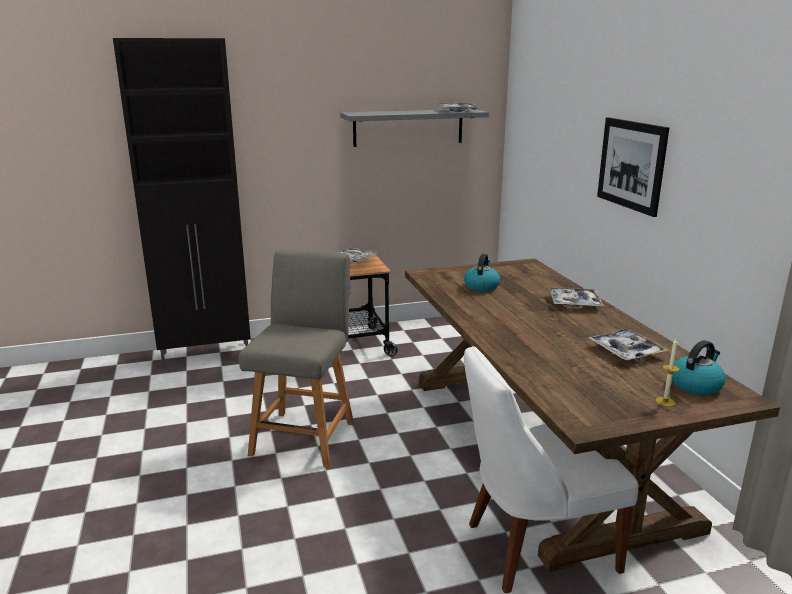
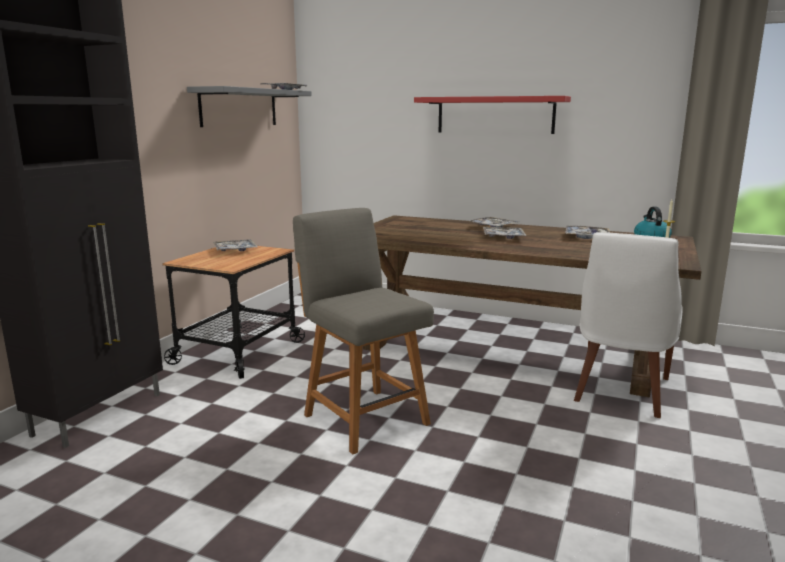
camera: 50 degrees left, 5 degrees down
kettle [464,254,500,292] -> none
picture [597,117,669,217] -> red shelf [414,96,571,134]
none -> tray [483,227,526,239]

